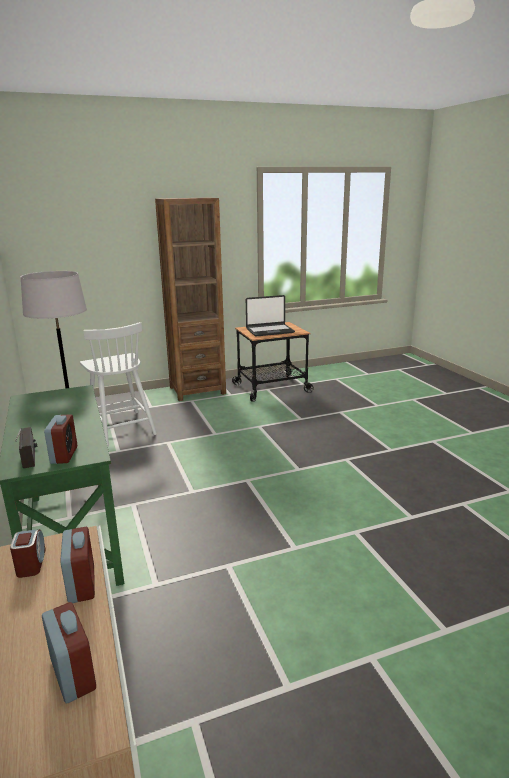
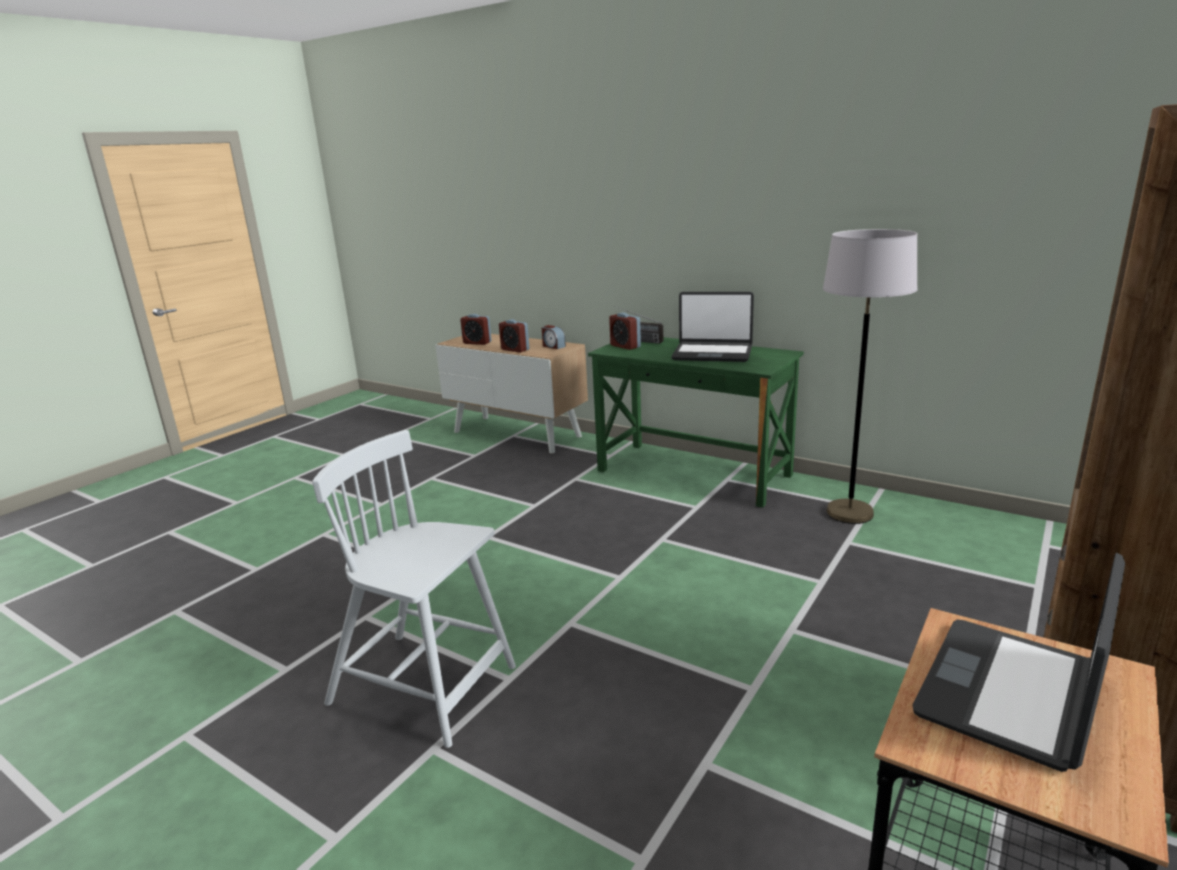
camera: 145 degrees right, 0 degrees up
white chair [80,322,157,447] -> white chair moved to [312,430,516,748]
none -> laptop [671,292,754,362]

